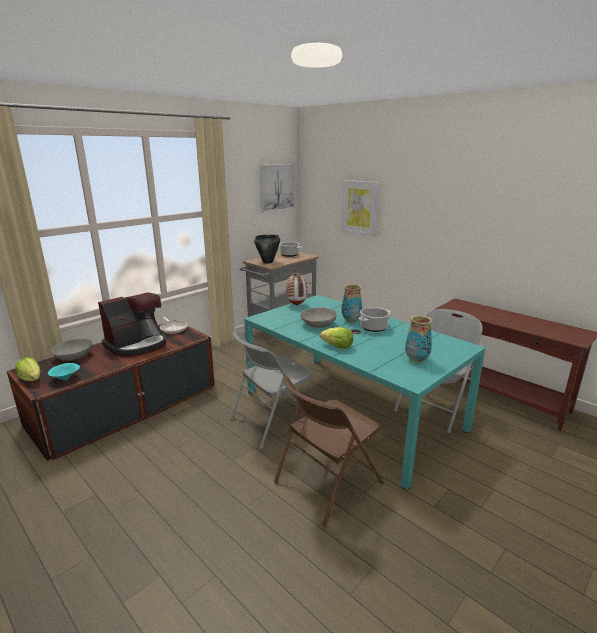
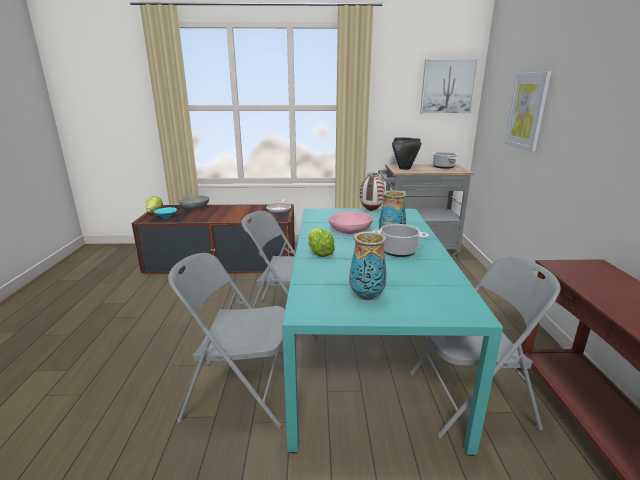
camera: 45 degrees right, 0 degrees up
coffee machine [98,292,166,357] -> none
brown chair [274,377,384,528] -> grey chair [168,253,285,429]
grey bowl [300,307,337,328] -> pink bowl [329,212,373,234]

